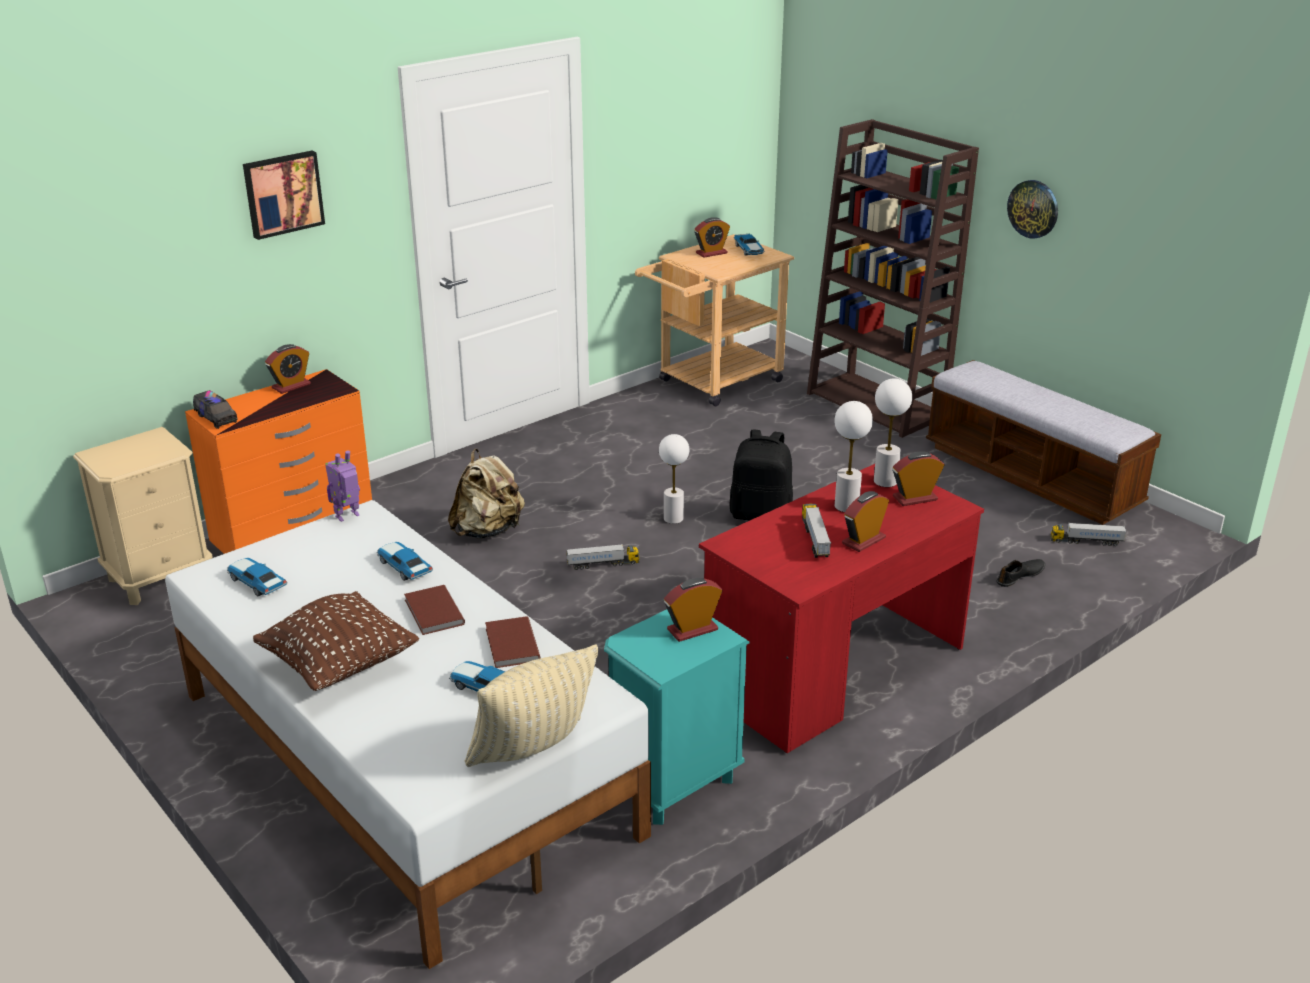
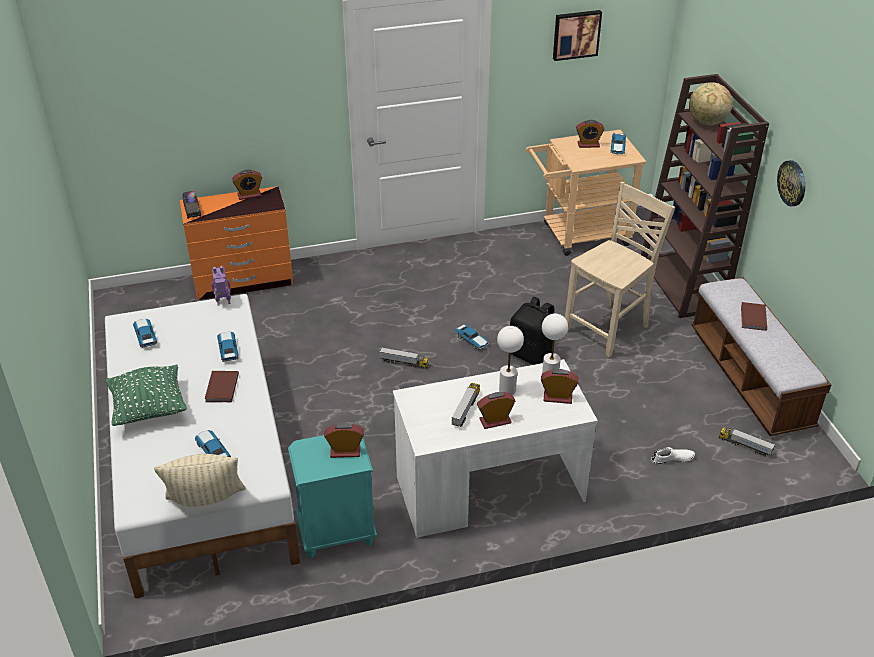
camera: 25 degrees right, 10 degrees up
beige nightstand [73,427,213,605] -> none
picture [243,151,325,240] -> picture moved to [553,10,602,61]
brown pillow [253,591,419,691] -> green pillow [105,365,187,426]
beige backpack [448,449,525,538] -> none
brown book [485,616,541,668] -> brown book moved to [741,302,767,331]
white table lamp [659,434,689,524] -> toy car [455,324,489,350]
red desk [699,464,984,753] -> white desk [393,359,598,538]
black shoe [996,559,1045,587] -> white shoe [651,447,695,464]
none -> beige chair [565,182,675,357]
none -> globe [689,82,732,125]

